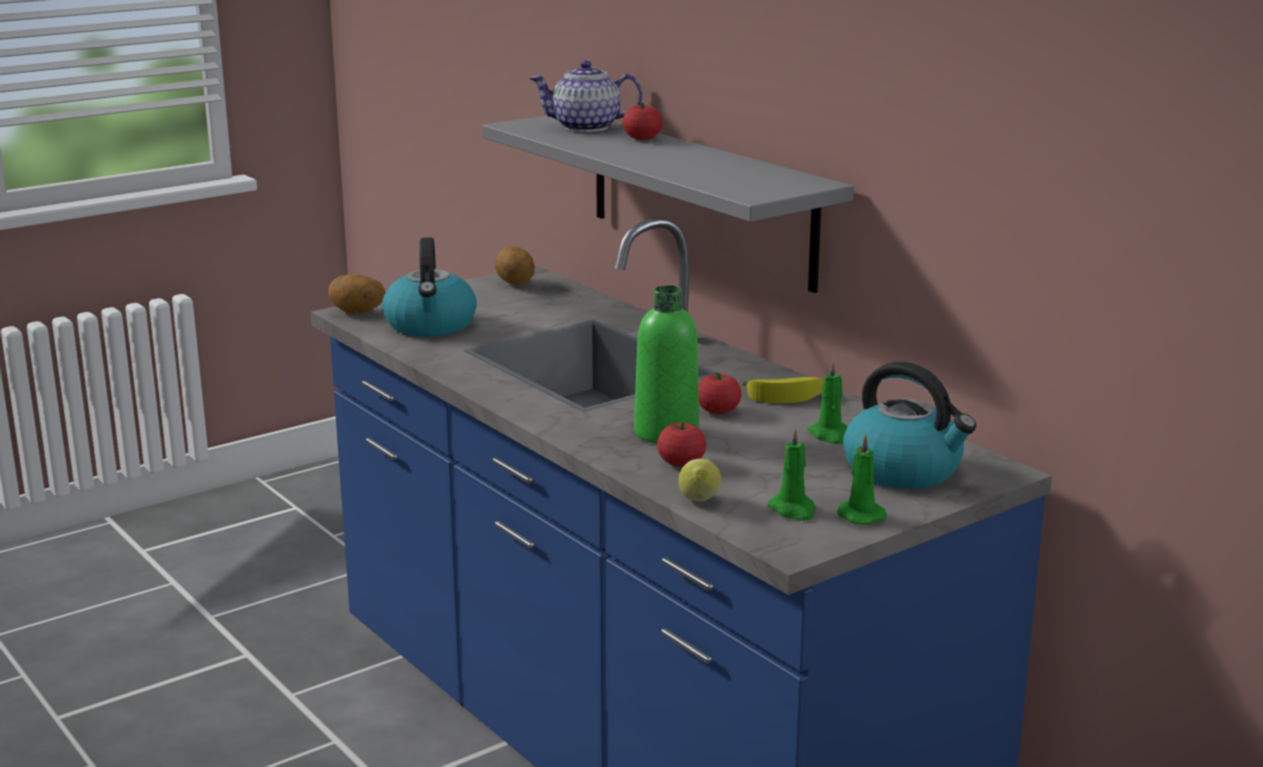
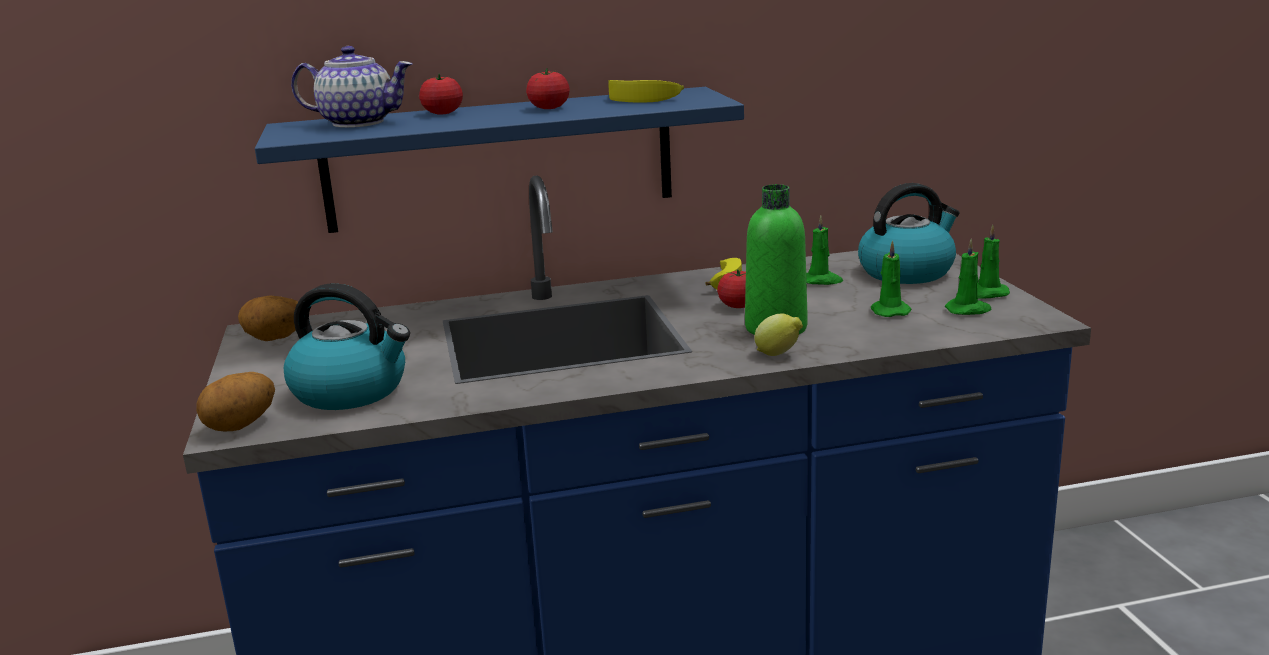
camera: 65 degrees left, 0 degrees up
grey shelf [482,115,854,293] -> blue shelf [255,87,744,233]
teapot [529,61,642,132] -> teapot turned 105 degrees counterclockwise [291,46,413,128]
tomato [657,422,706,467] -> tomato moved to [526,68,570,109]
lemon [679,459,721,502] -> lemon moved to [754,314,803,356]
none -> banana [608,80,684,103]
none -> green candle [871,240,911,317]

